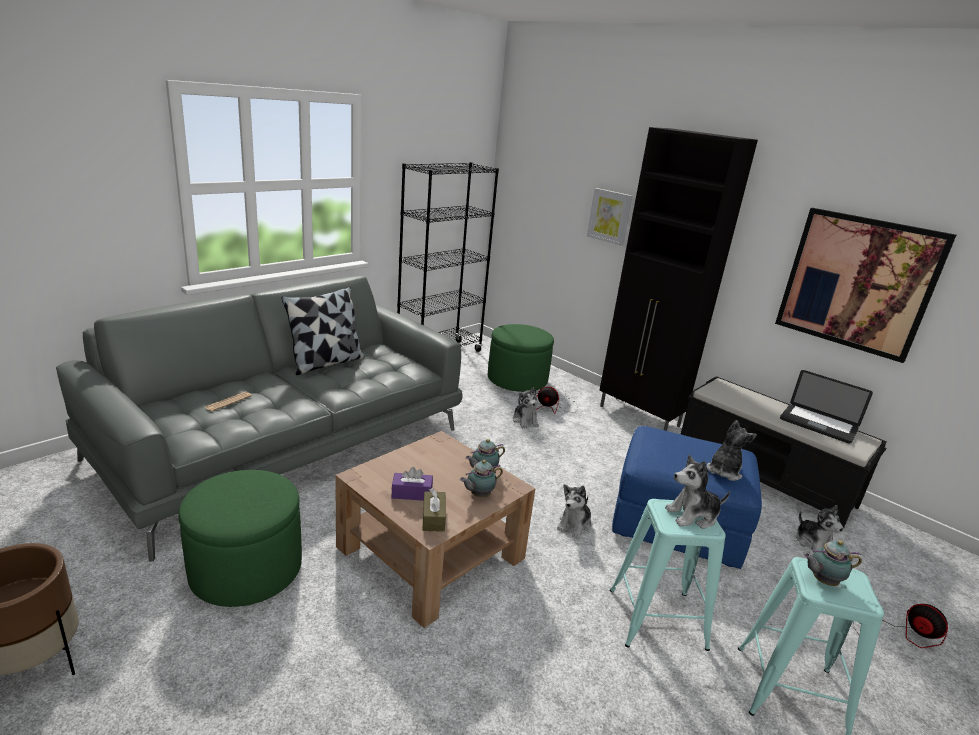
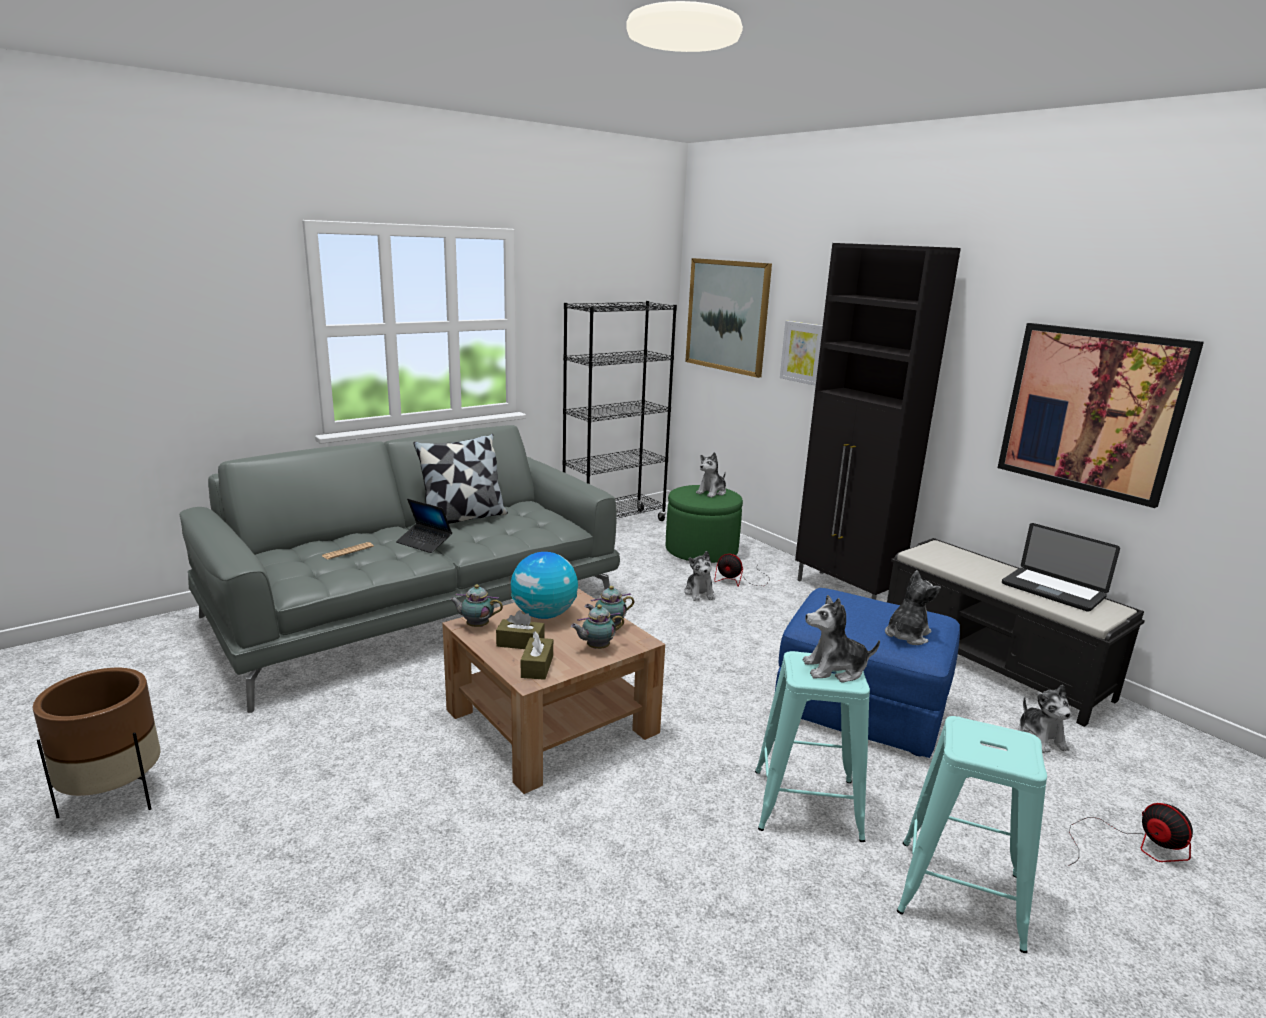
camera: 10 degrees right, 5 degrees down
green ottoman [179,470,302,607] -> none
purple tissue box [391,467,433,501] -> brown tissue box [496,610,544,649]
plush toy [557,484,591,539] -> plush toy moved to [696,452,726,498]
teapot [803,540,862,586] -> teapot moved to [449,585,503,627]
none -> laptop [396,499,452,553]
none -> globe [511,552,578,619]
none -> picture [685,258,772,378]

